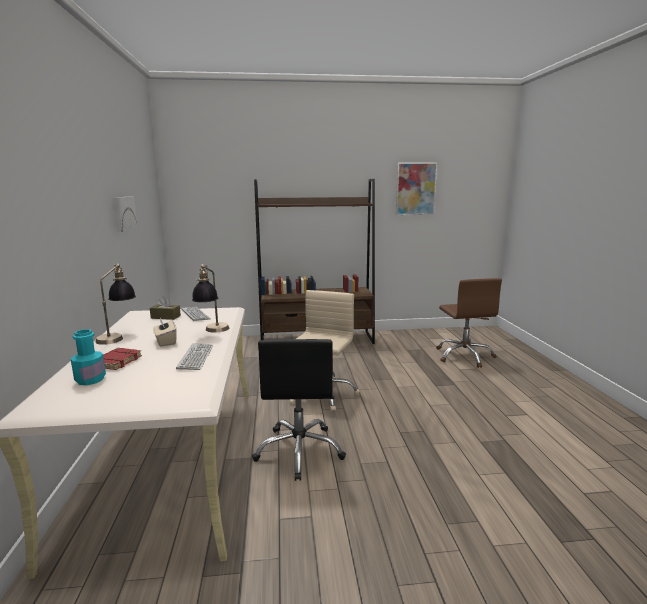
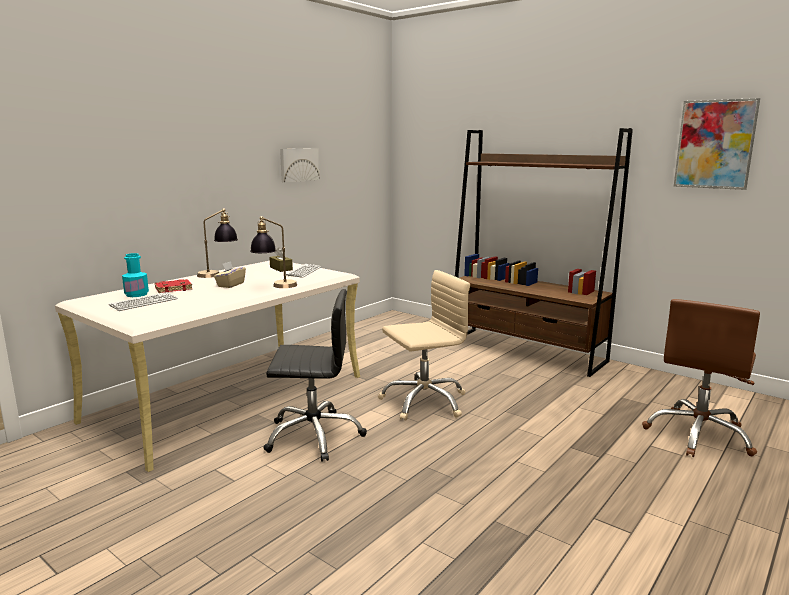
camera: 45 degrees right, 0 degrees up
keyboard [176,343,213,370] -> keyboard moved to [109,292,178,311]
black office chair [252,339,346,481] -> black office chair turned 135 degrees counterclockwise [263,289,367,461]

